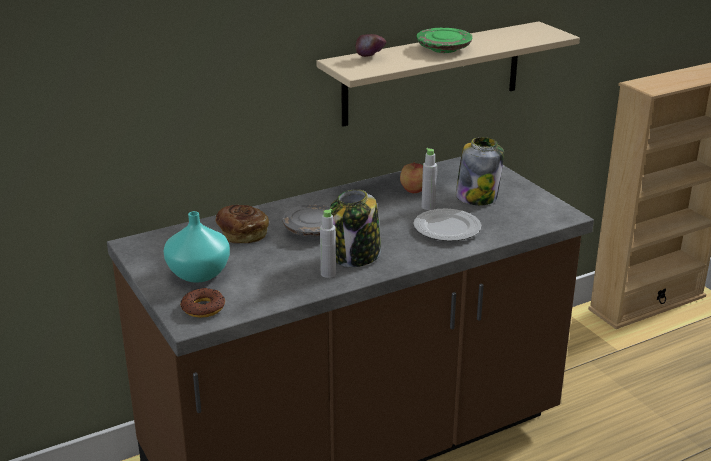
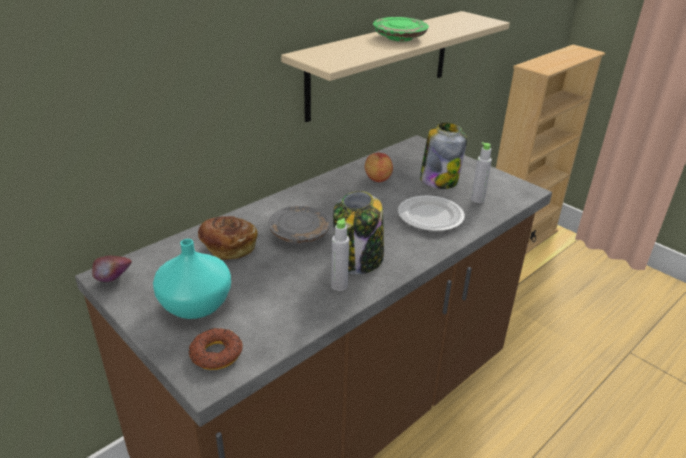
camera: 15 degrees left, 5 degrees up
apple [355,34,386,57] -> apple moved to [92,256,132,282]
grey bottle [421,148,437,210] -> grey bottle moved to [471,142,492,203]

